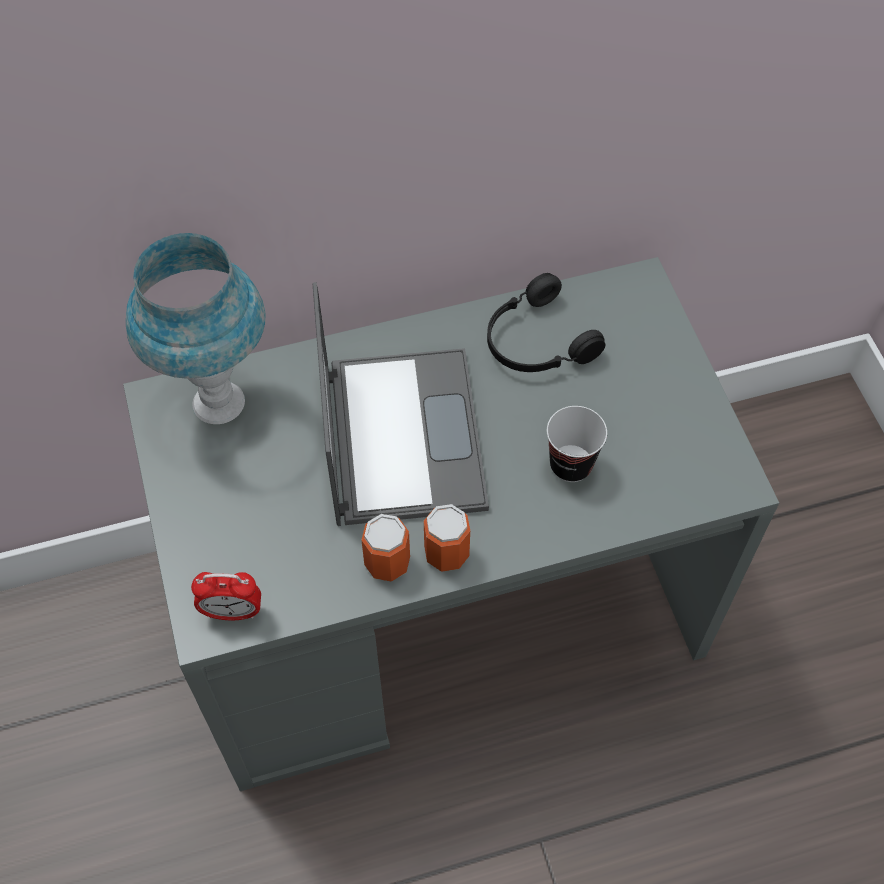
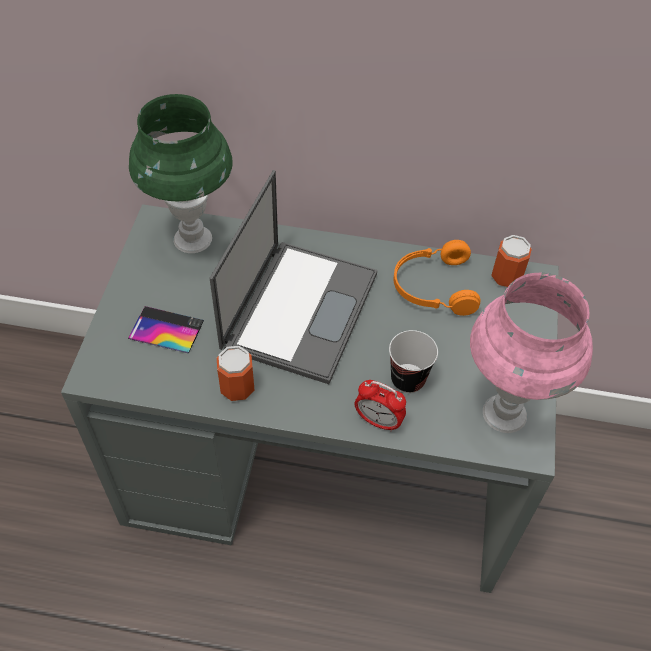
camera: 25 degrees right, 5 degrees down
blue table lamp [126,233,265,424] -> green table lamp [129,94,233,253]
alarm clock [191,572,261,620] -> alarm clock moved to [355,380,406,432]
can [424,504,470,572] -> can moved to [491,235,532,288]
black headphones [487,273,605,372] -> orange headphones [394,240,481,316]
none -> phone [128,306,204,353]
none -> pink table lamp [470,273,593,433]

